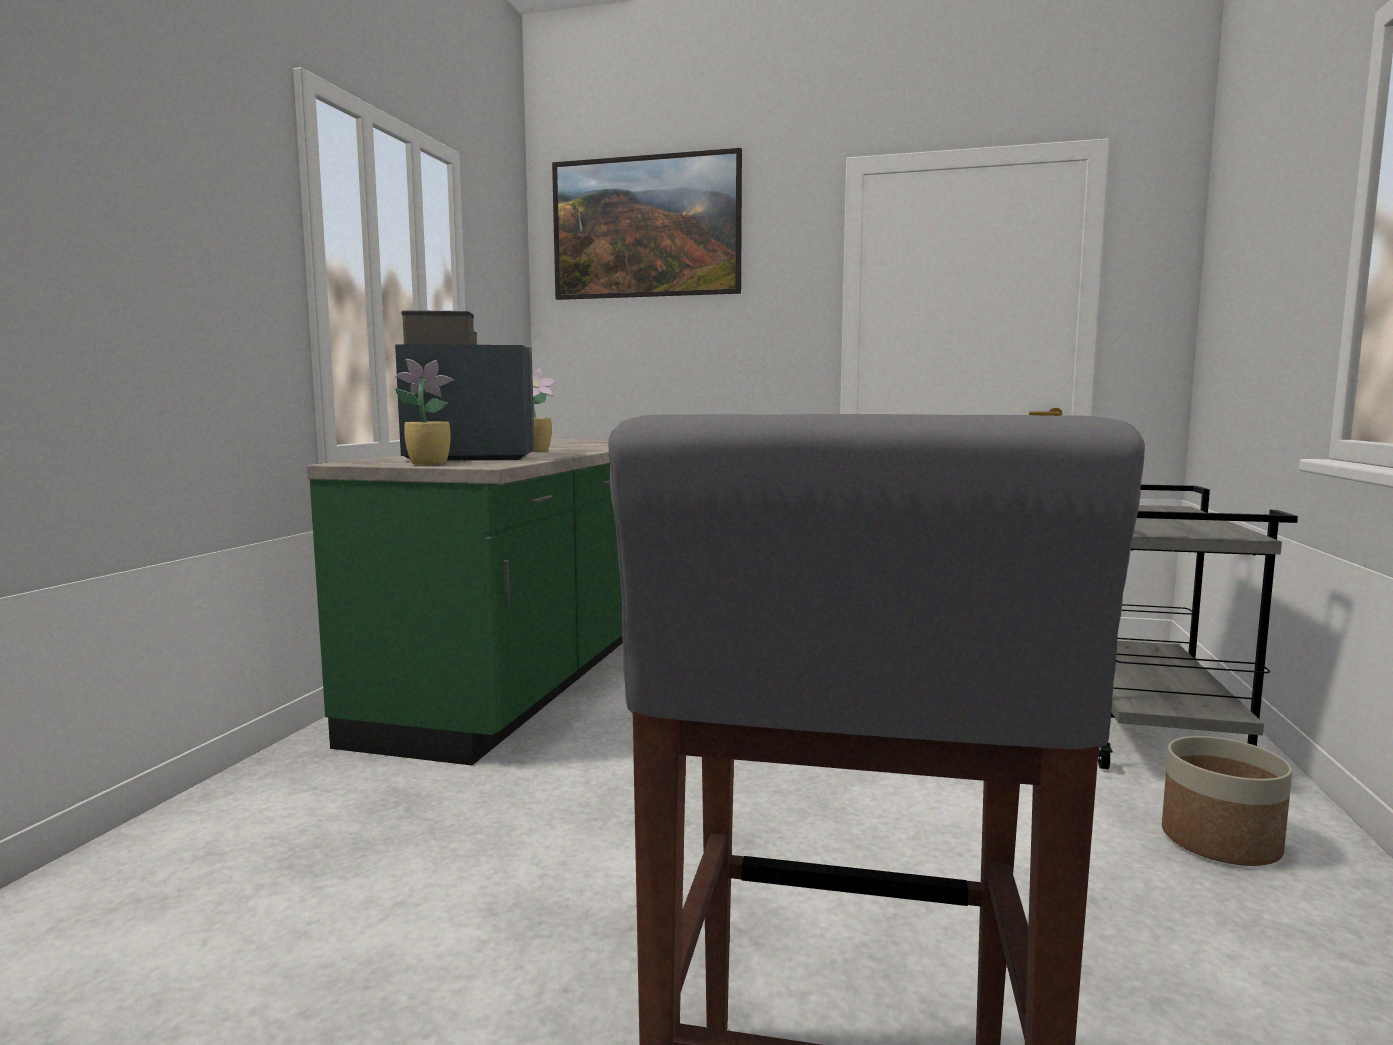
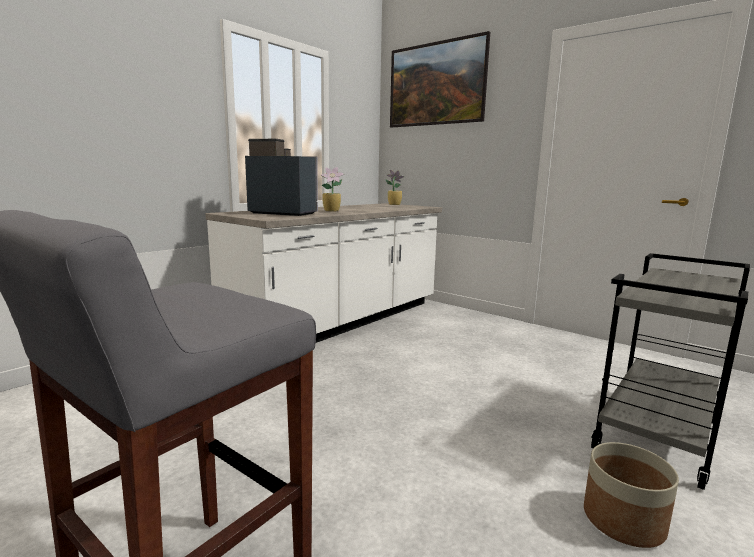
camera: 25 degrees right, 5 degrees up
green counter [307,439,623,765] -> white counter [205,203,442,343]
potted plant [395,359,453,465] -> potted plant moved to [386,170,404,205]

